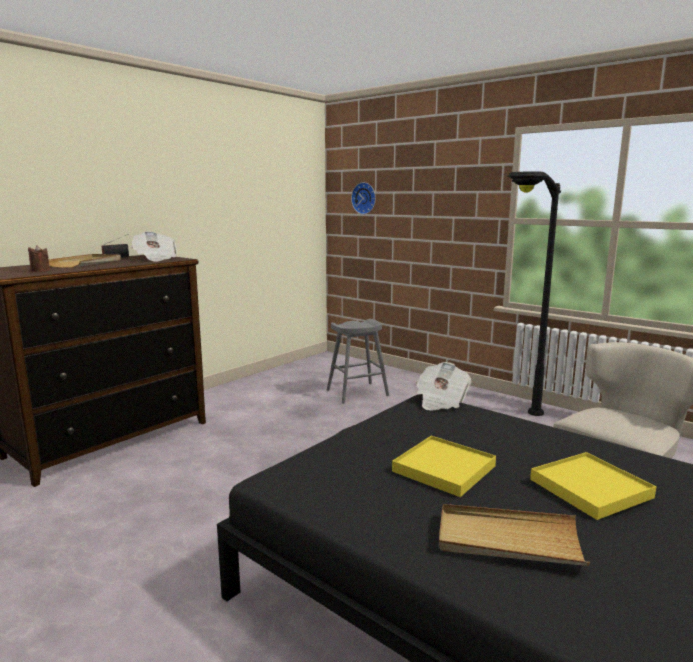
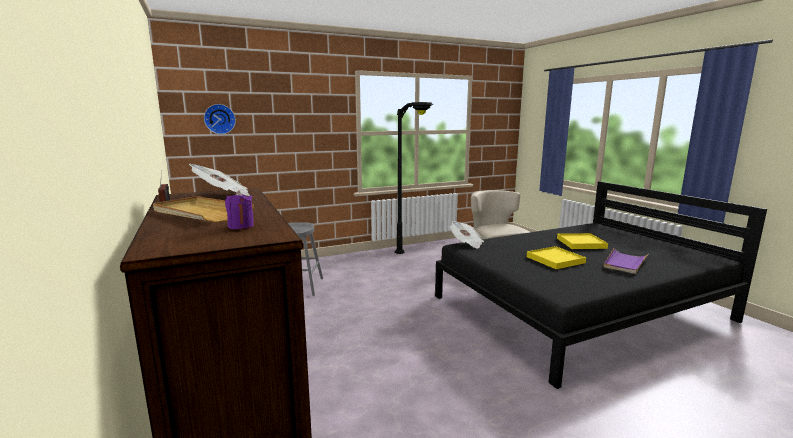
camera: 65 degrees left, 0 degrees up
brown candle [28,245,50,272] -> purple candle [225,190,254,229]
beige tray [439,504,590,566] -> purple tray [604,248,649,274]

